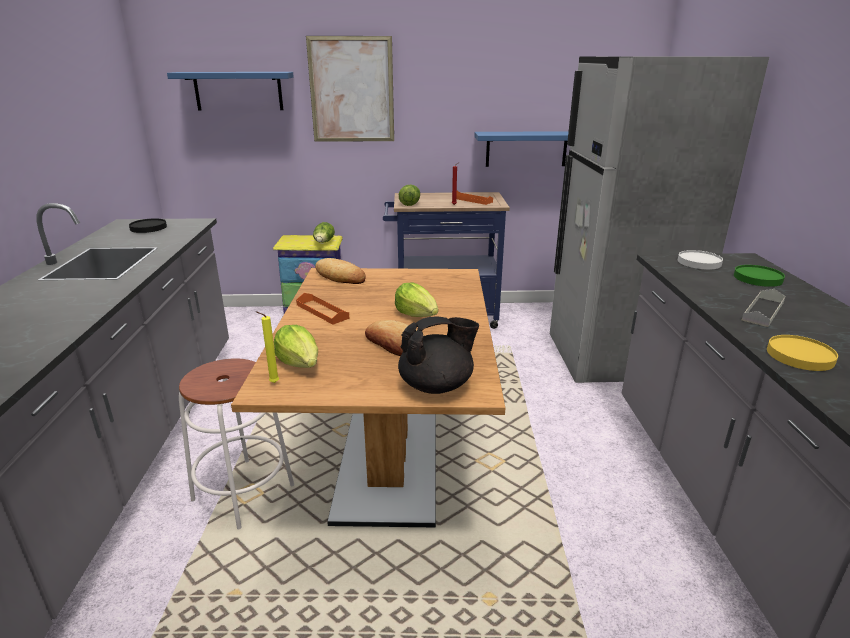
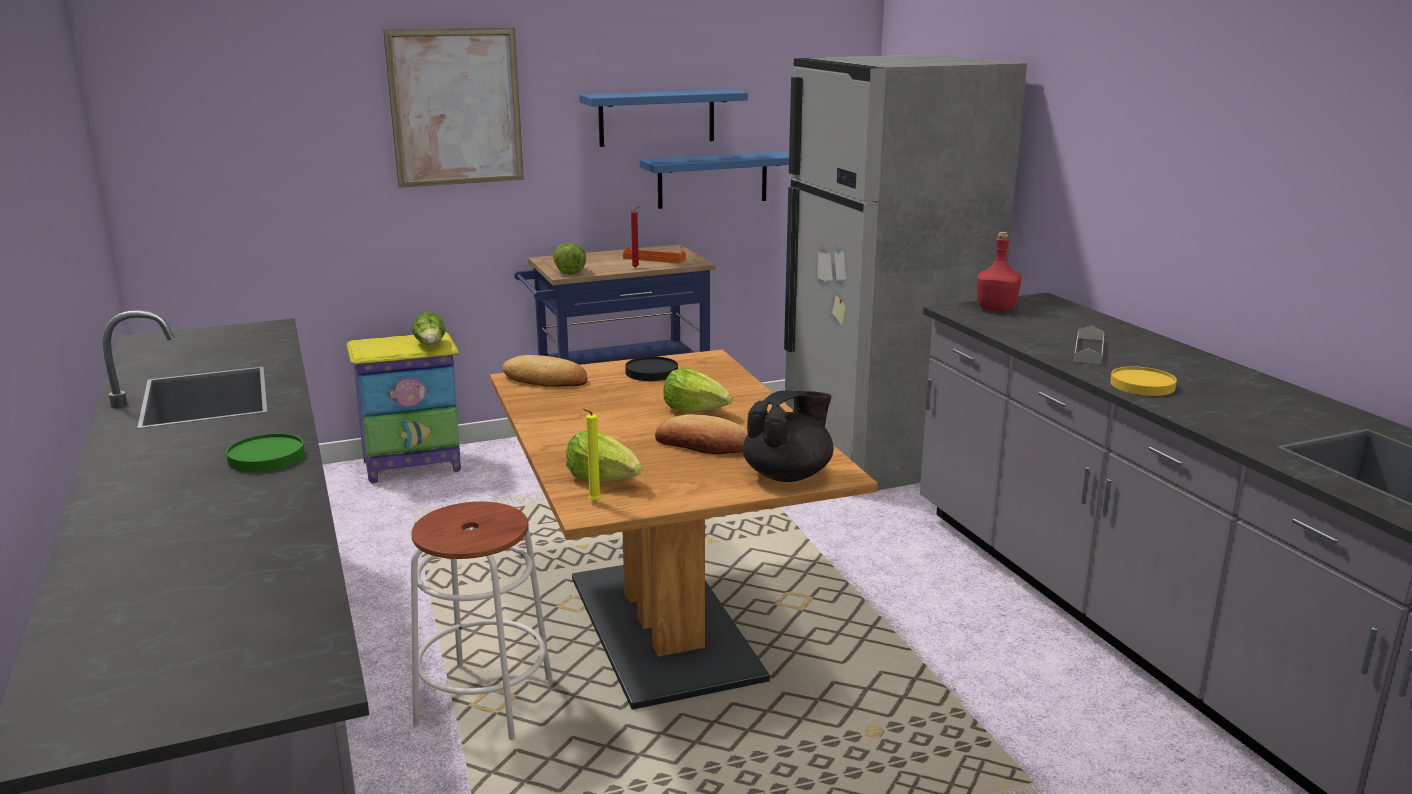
camera: 20 degrees left, 5 degrees down
black plate [129,218,167,233] -> black plate moved to [625,357,678,381]
blue shelf [167,72,294,111] -> blue shelf moved to [579,89,748,147]
orange tray [296,293,350,325] -> none
white plate [678,250,723,270] -> red bottle [977,232,1021,311]
green plate [734,265,785,287] -> green plate moved to [226,433,305,472]

